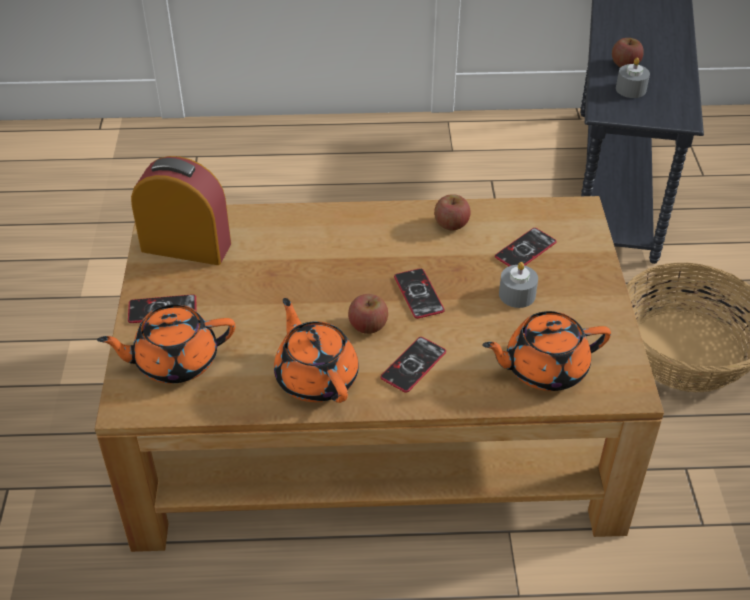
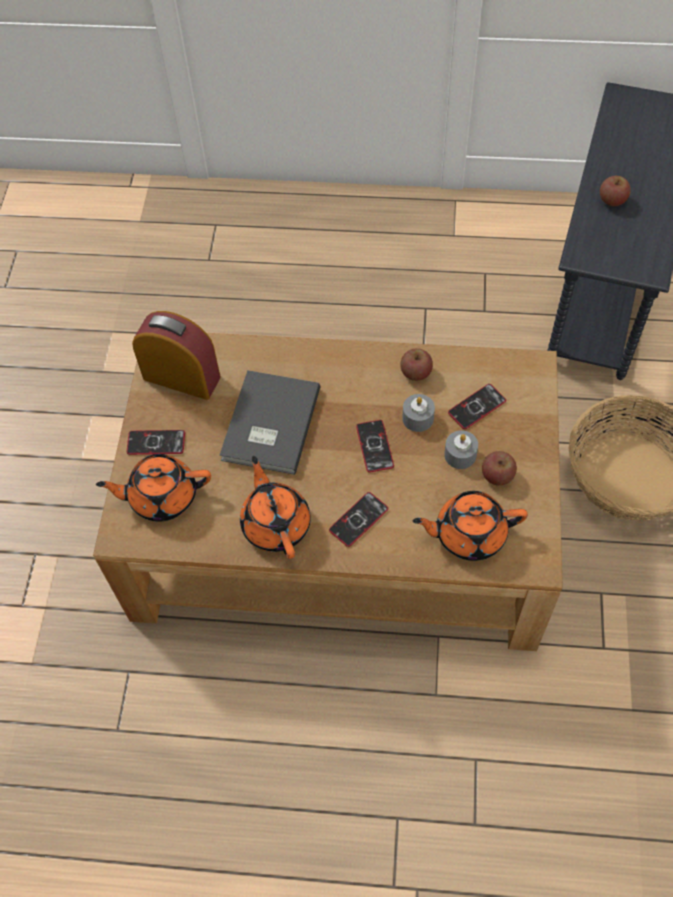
camera: 10 degrees right, 15 degrees up
apple [348,294,388,334] -> apple moved to [482,451,517,486]
grey candle [616,57,650,98] -> grey candle moved to [402,394,435,432]
none -> grey book [220,370,321,475]

